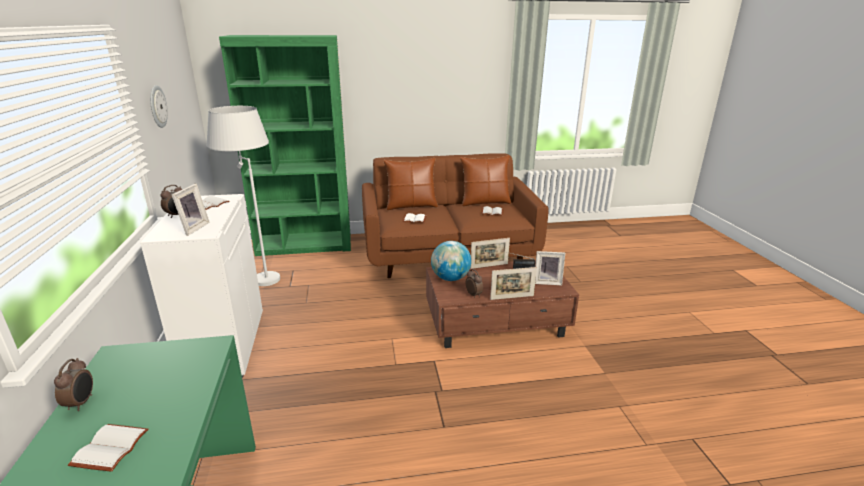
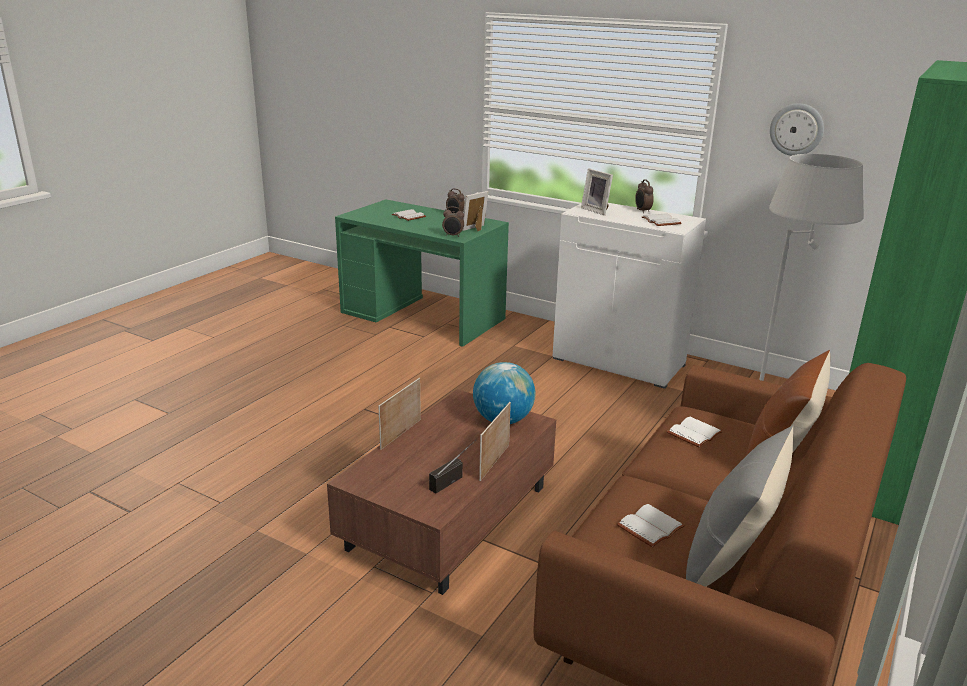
camera: 130 degrees right, 0 degrees up
brown pillow [460,155,511,206] -> grey pillow [686,426,793,587]
alarm clock [466,269,483,298] -> alarm clock moved to [442,207,464,237]
picture frame [535,251,565,285] -> picture frame moved to [462,191,488,231]

